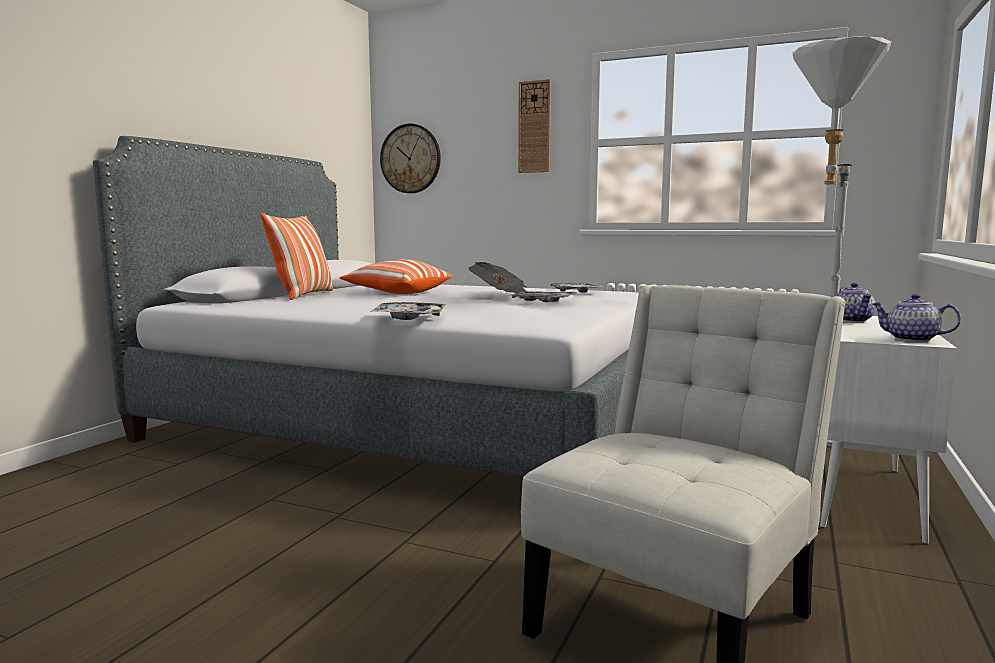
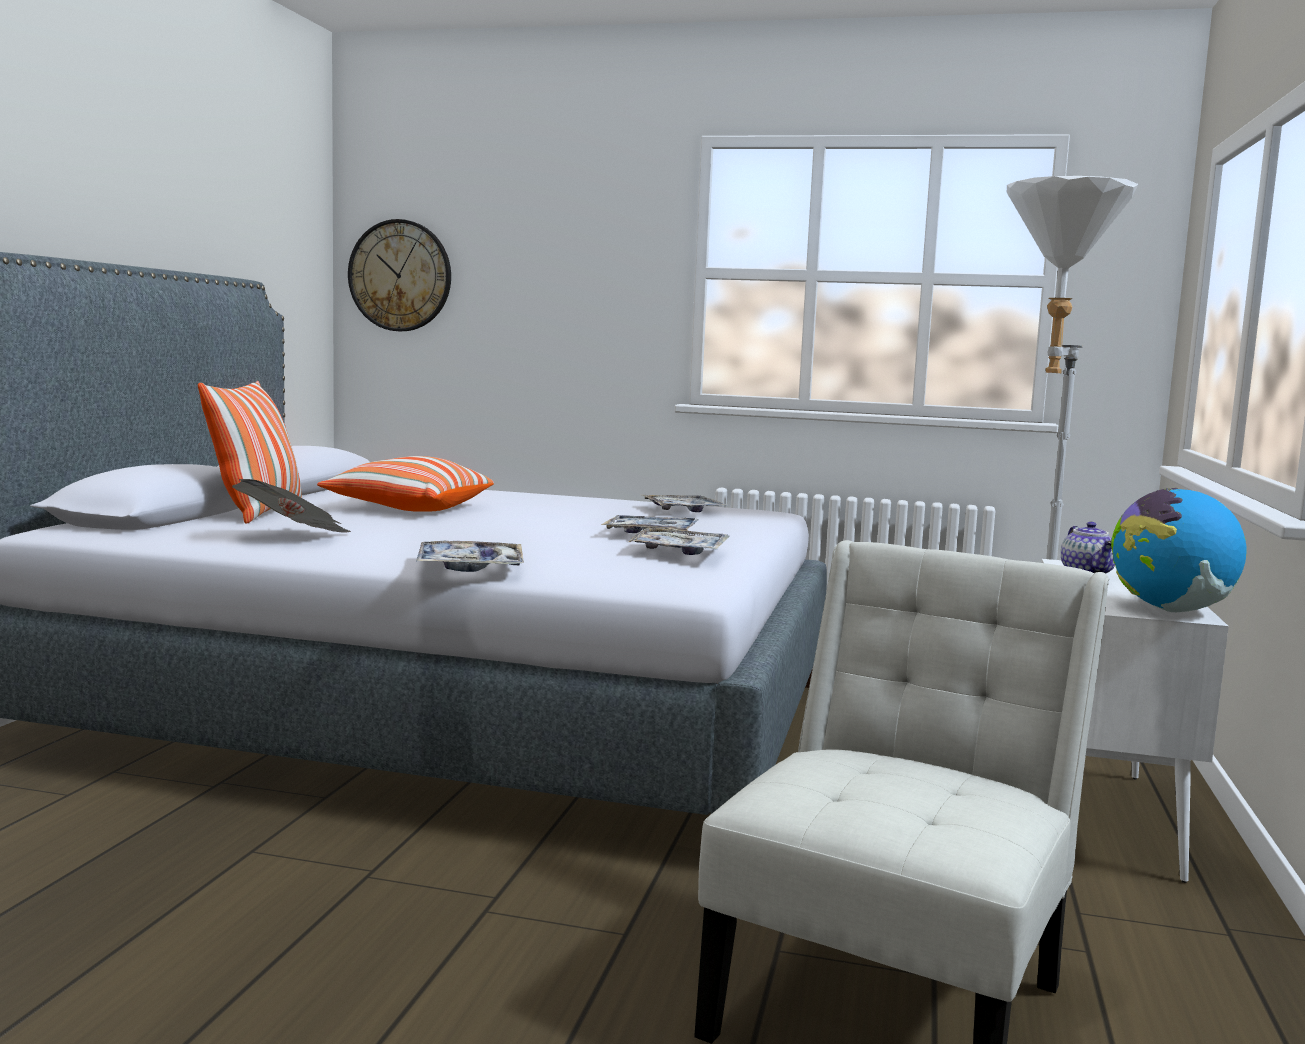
camera: 10 degrees left, 0 degrees up
newspaper [468,262,527,293] -> newspaper moved to [232,479,351,532]
wall clock [518,79,551,173] -> none
teapot [872,294,961,342] -> globe [1111,488,1247,612]
none -> tray [628,528,730,555]

